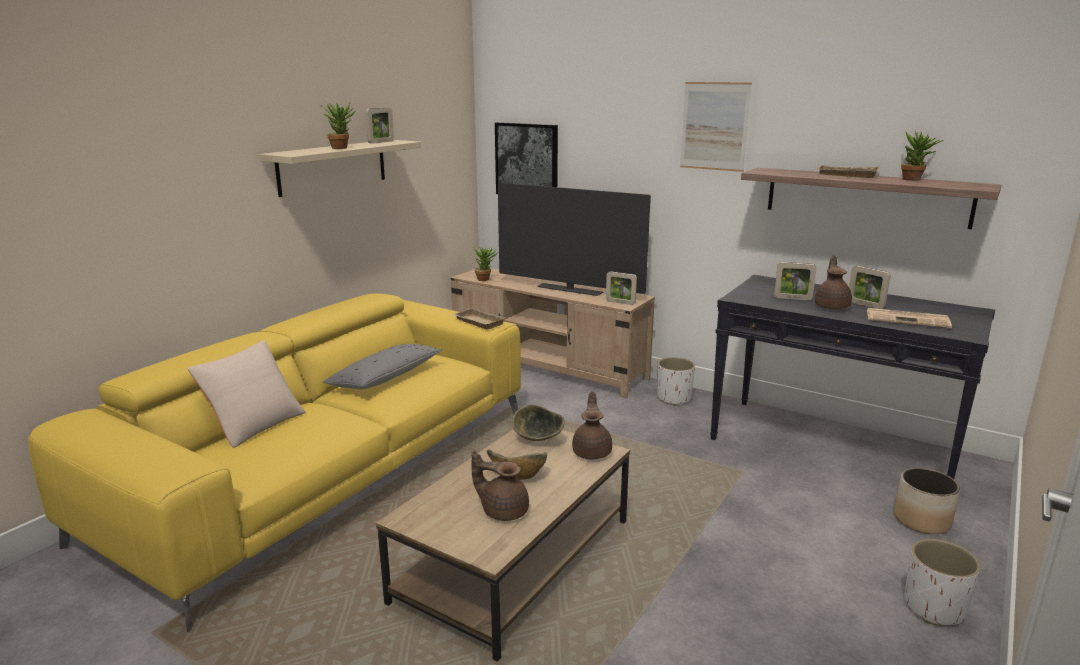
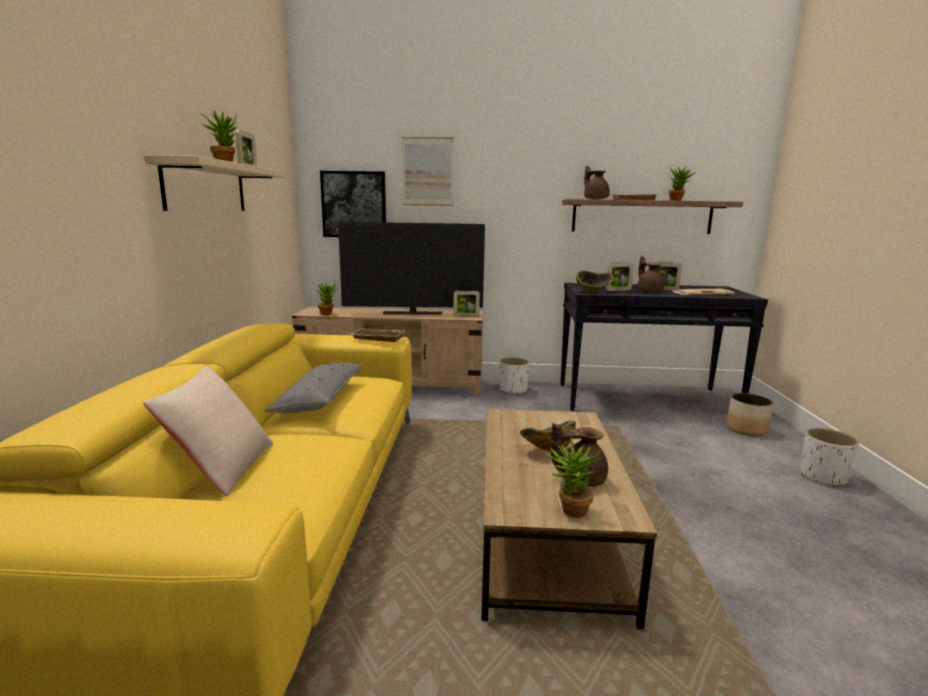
camera: 30 degrees left, 5 degrees down
bowl [512,404,565,441] -> bowl moved to [576,270,614,292]
brown teapot [572,391,612,459] -> brown teapot moved to [584,165,610,199]
picture [680,82,752,172] -> picture moved to [402,137,454,206]
none -> potted plant [544,437,600,518]

